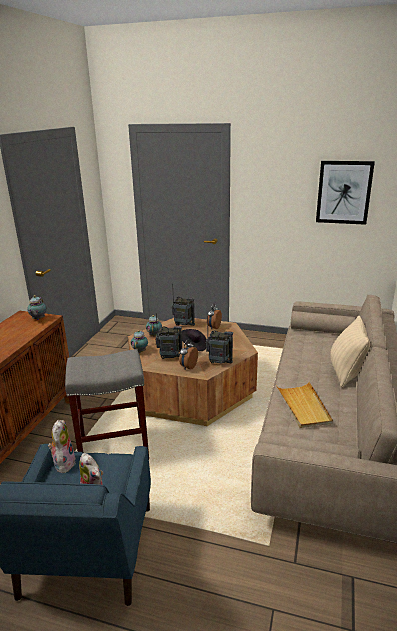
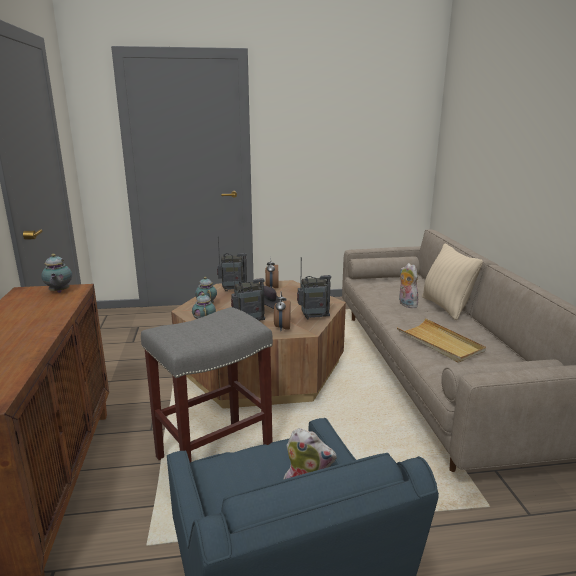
camera: 25 degrees left, 5 degrees down
plush toy [48,420,76,473] -> plush toy moved to [399,263,418,308]
picture [316,161,375,225] -> none

